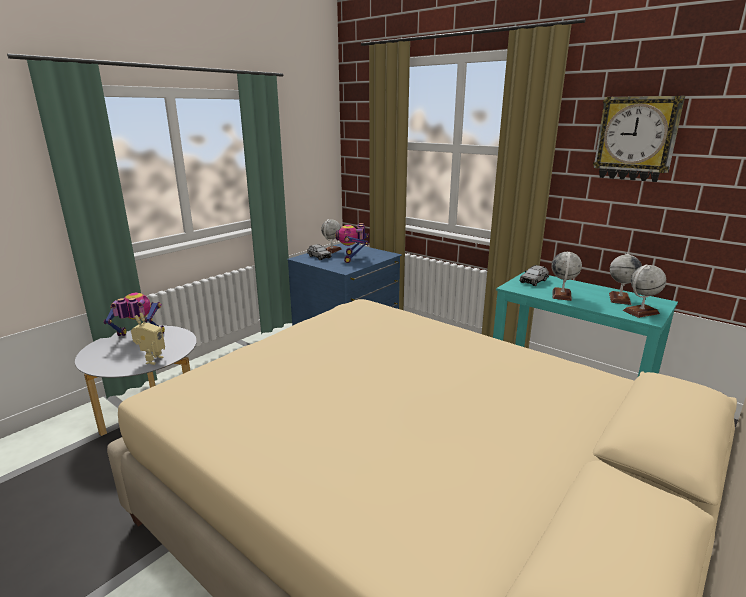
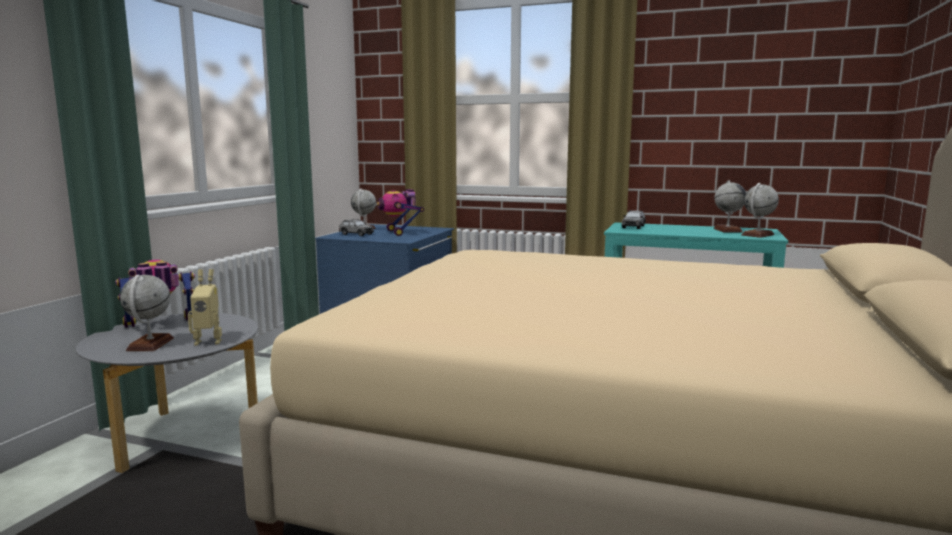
camera: 20 degrees left, 10 degrees down
toy robot [131,313,165,365] -> toy robot turned 90 degrees clockwise [188,269,222,346]
globe [551,252,582,301] -> globe moved to [120,274,174,351]
wall clock [593,96,685,182] -> none

